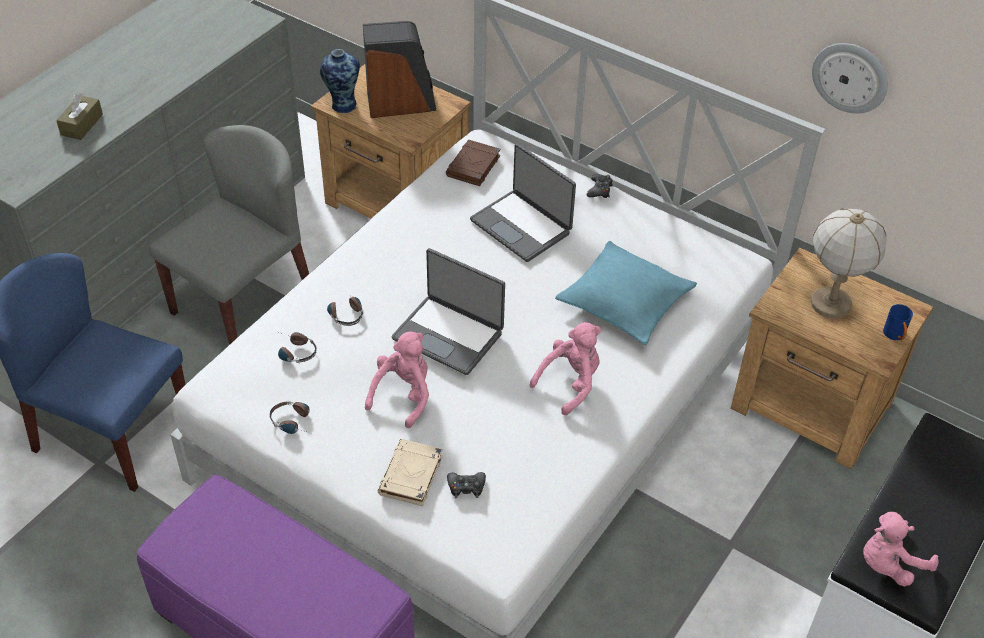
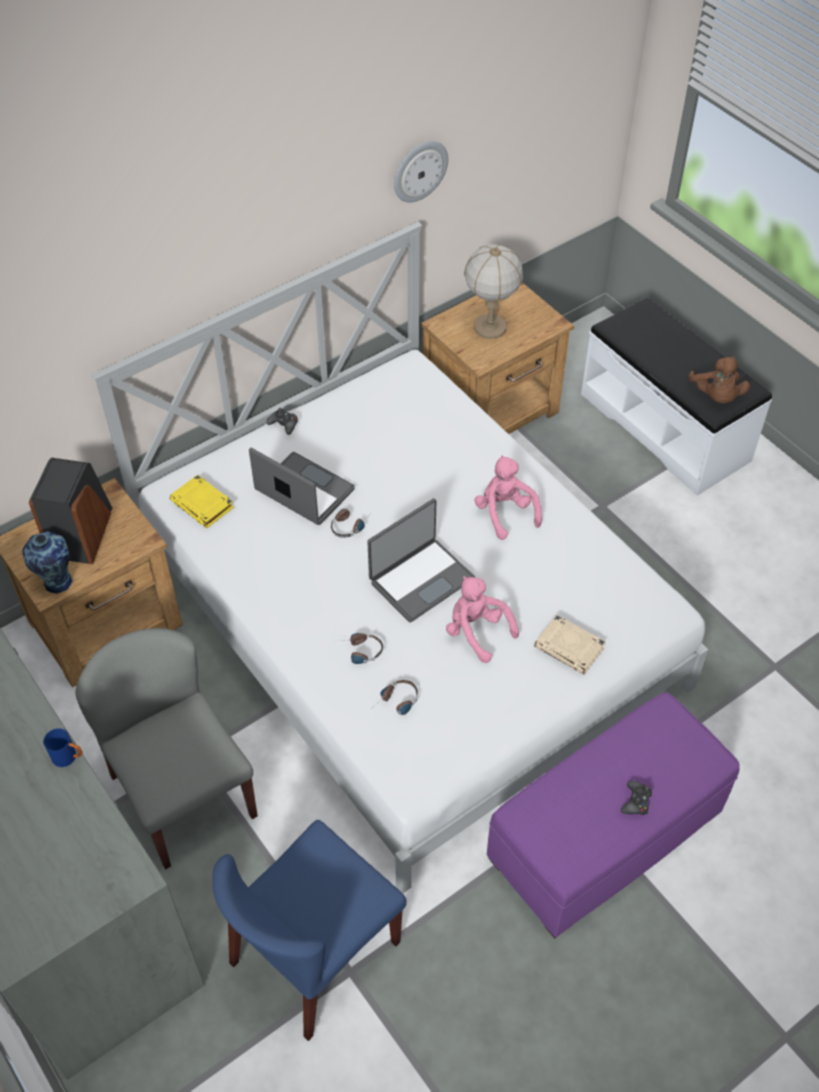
camera: 70 degrees left, 5 degrees up
brown tissue box [56,93,103,140] -> none
headphones [269,401,309,434] -> headphones moved to [331,509,365,538]
brown book [446,140,500,186] -> yellow book [170,475,234,528]
black game controller [447,472,486,498] -> black game controller moved to [621,781,652,815]
laptop [470,144,576,262] -> laptop turned 120 degrees counterclockwise [249,448,355,525]
turquoise pillow [555,241,697,345] -> none
pink plush toy [863,512,938,586] -> brown plush toy [688,356,750,403]
blue mug [883,304,913,340] -> blue mug moved to [43,728,83,767]

